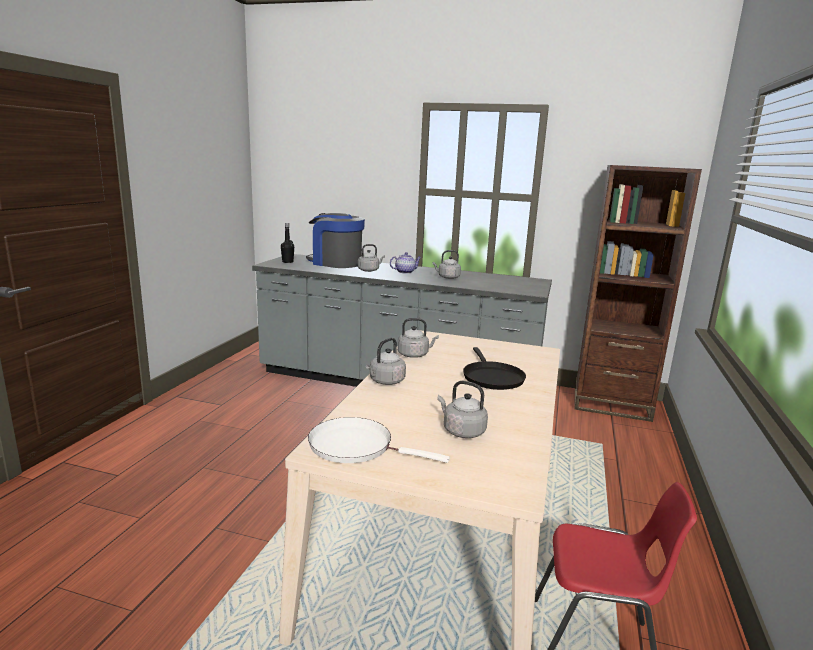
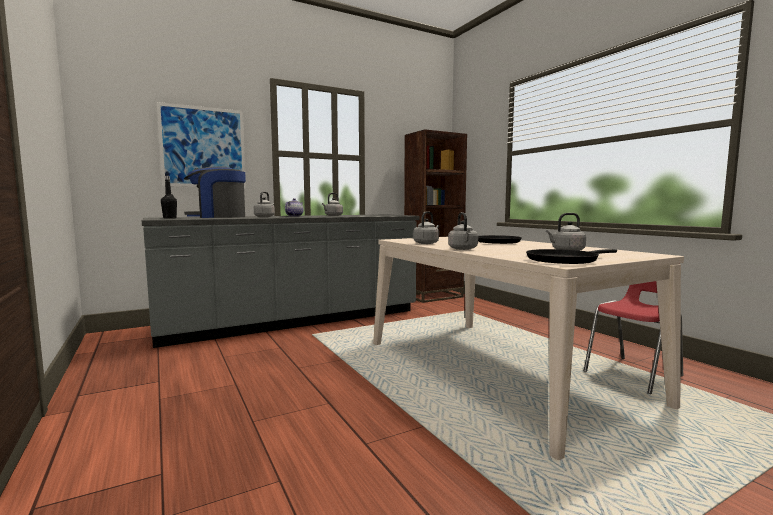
camera: 45 degrees left, 10 degrees down
white frying pan [308,417,450,463] -> black frying pan [526,249,617,264]
none -> picture [157,102,246,188]

